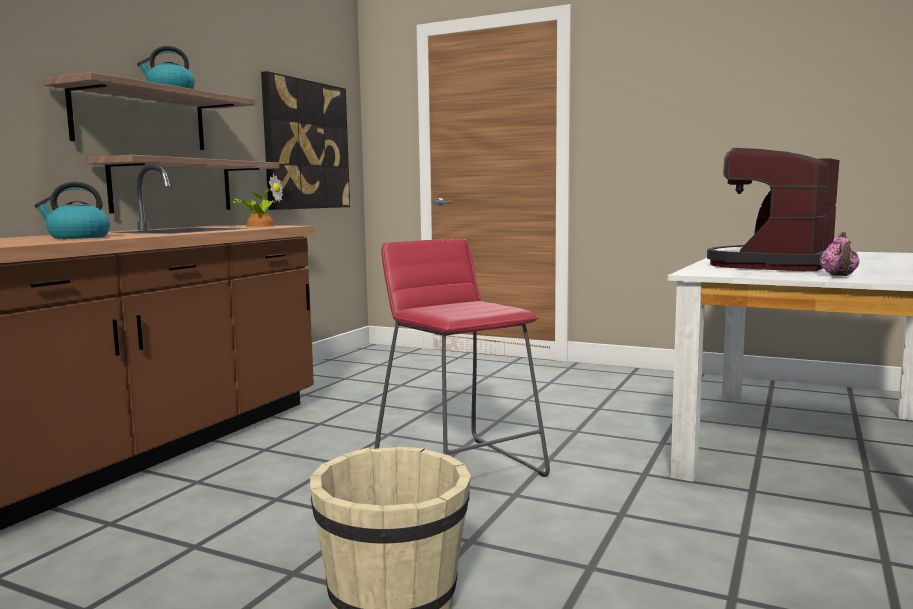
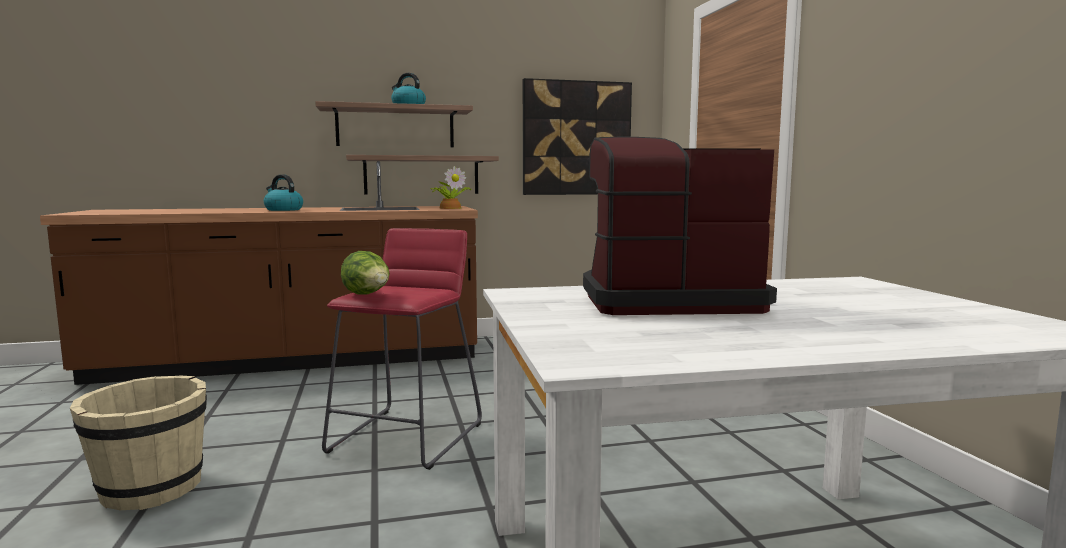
camera: 50 degrees right, 0 degrees up
pink teapot [820,231,860,276] -> none
none -> lettuce [341,251,390,295]

